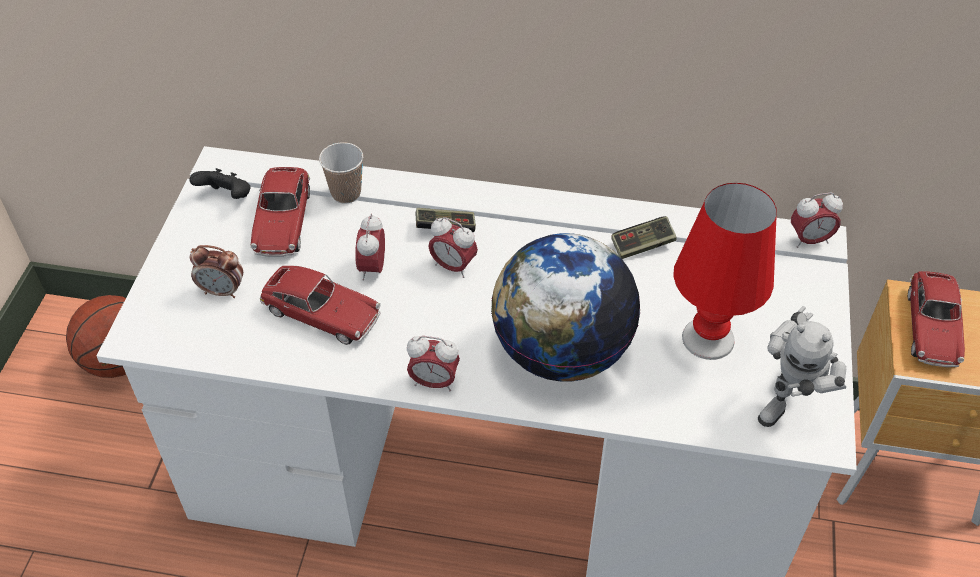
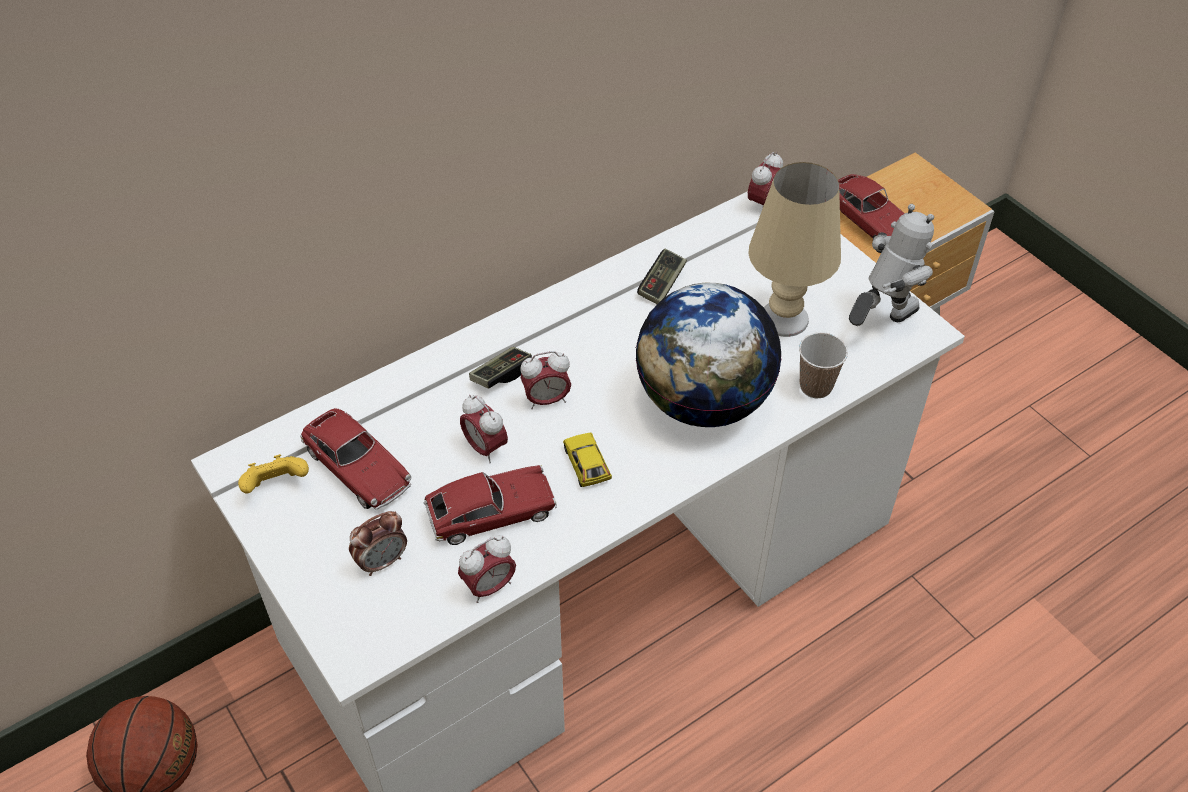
camera: 45 degrees left, 0 degrees up
black game controller [189,168,251,199] -> yellow game controller [238,454,309,493]
cup [319,142,363,204] -> cup moved to [799,332,848,399]
alarm clock [407,336,460,391] -> alarm clock moved to [458,535,516,603]
red table lamp [673,183,777,360] -> beige table lamp [748,162,841,337]
toy robot [758,306,846,427] -> toy robot turned 120 degrees counterclockwise [849,204,934,326]
none -> toy car [563,433,612,487]

